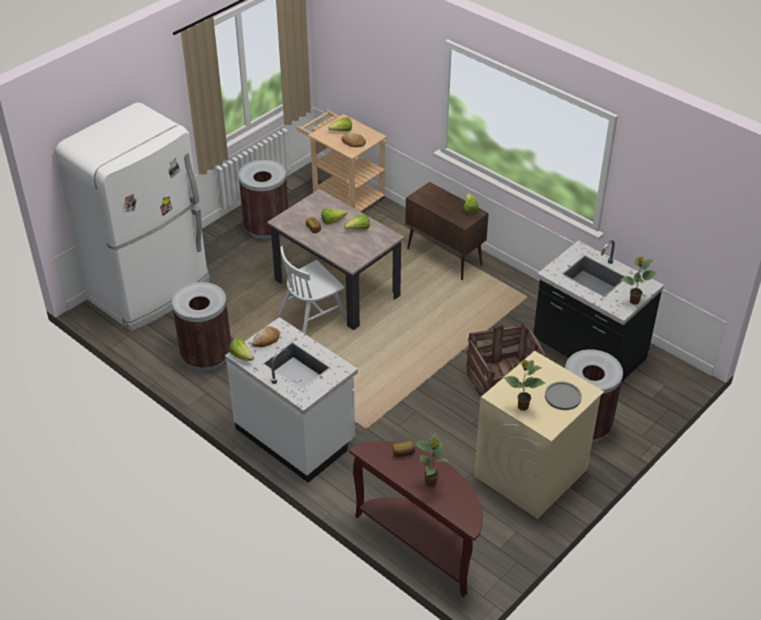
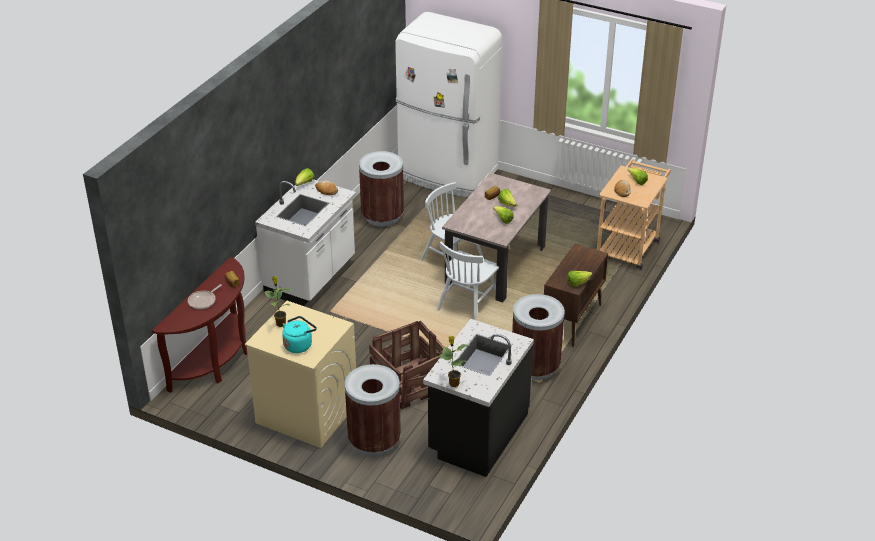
camera: 75 degrees right, 5 degrees down
brown trash can [238,159,288,240] -> brown trash can moved to [512,294,565,380]
potted plant [416,433,449,487] -> frying pan [188,284,222,309]
grey plate [545,381,582,410] -> turquoise kettle [282,316,317,353]
none -> white chair [437,241,499,321]

